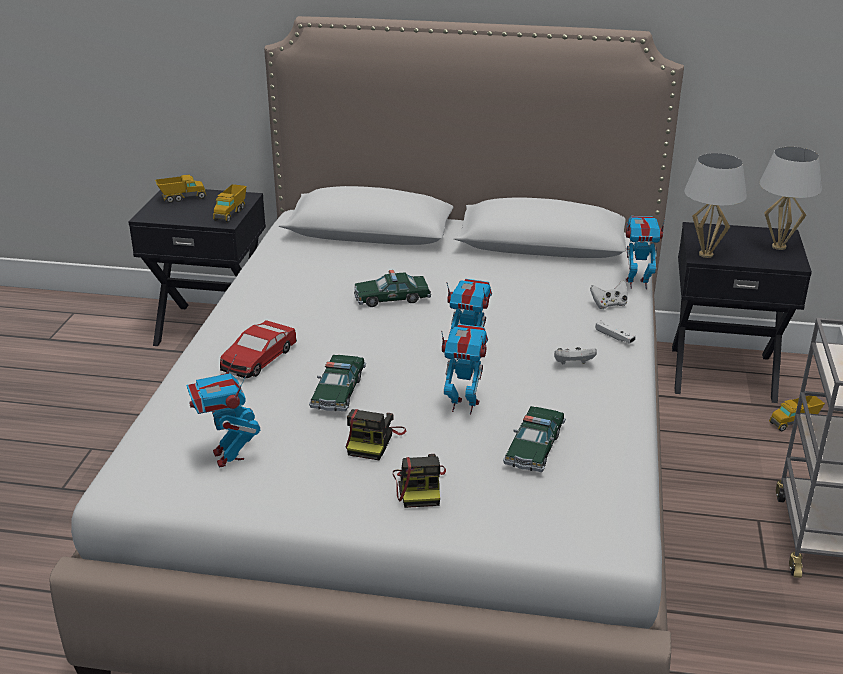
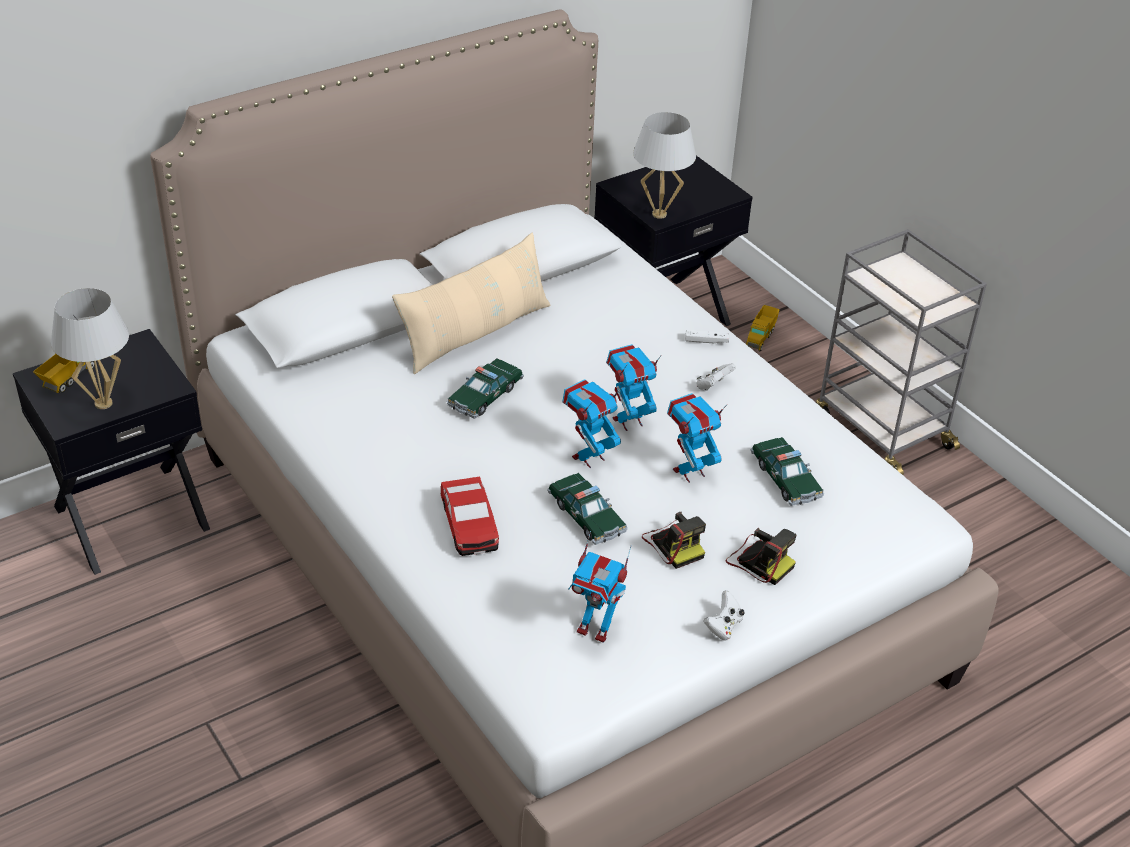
camera: 45 degrees left, 10 degrees up
toy truck [213,184,247,222] -> none
white game controller [590,281,628,309] -> white game controller moved to [704,590,745,641]
toy robot [626,216,665,289] -> toy robot moved to [562,379,622,468]
white table lamp [759,147,822,250] -> white table lamp moved to [51,288,129,409]
none -> beige pillow [392,233,550,374]

